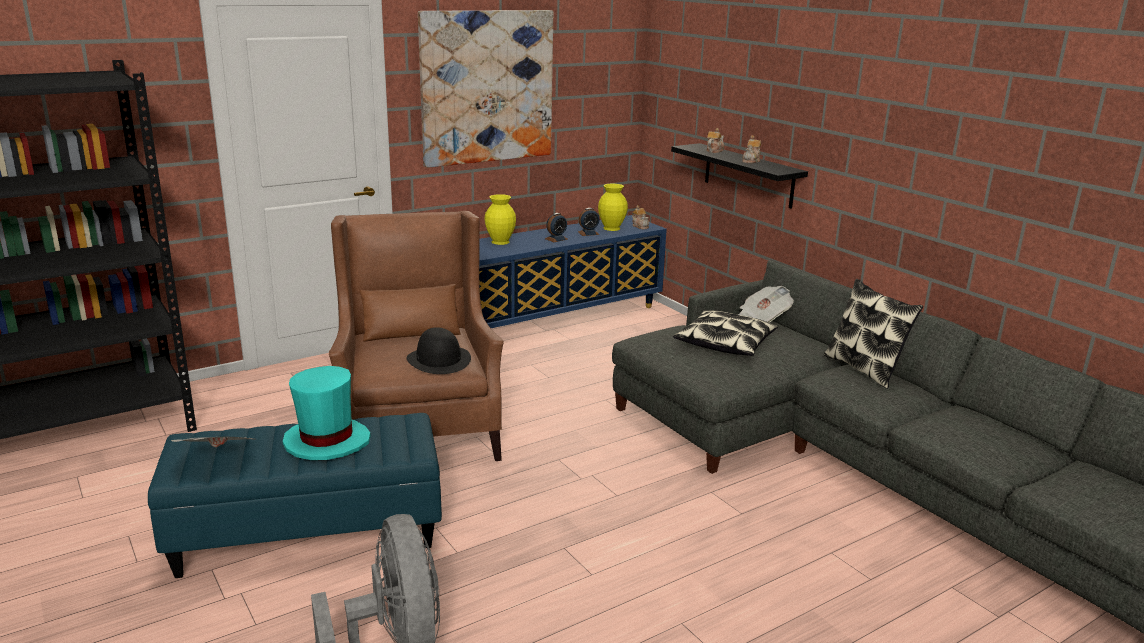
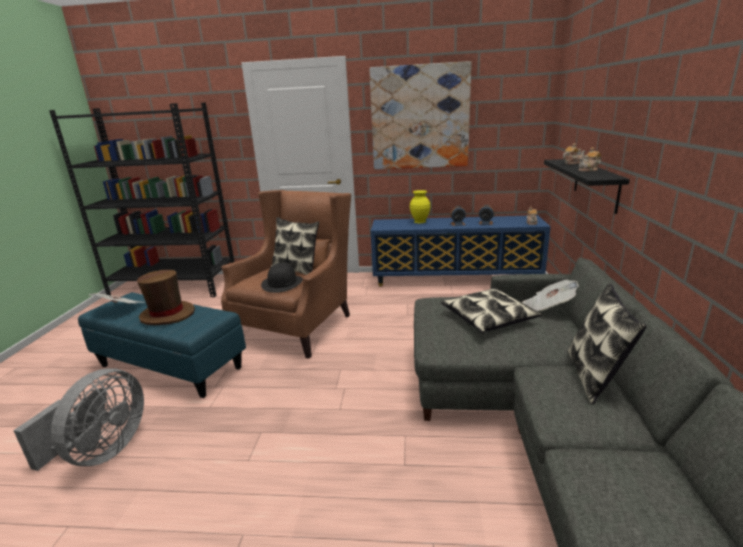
camera: 40 degrees right, 0 degrees up
turquoise hat [283,366,371,460] -> brown hat [137,270,195,325]
yellow vase [598,184,628,231] -> none
none -> pillow [271,217,319,275]

